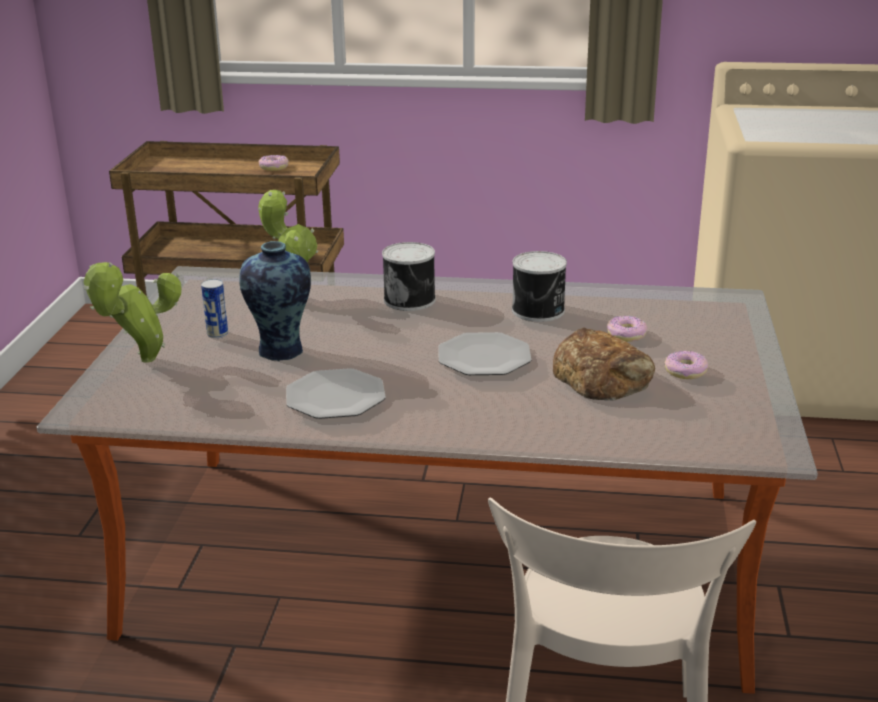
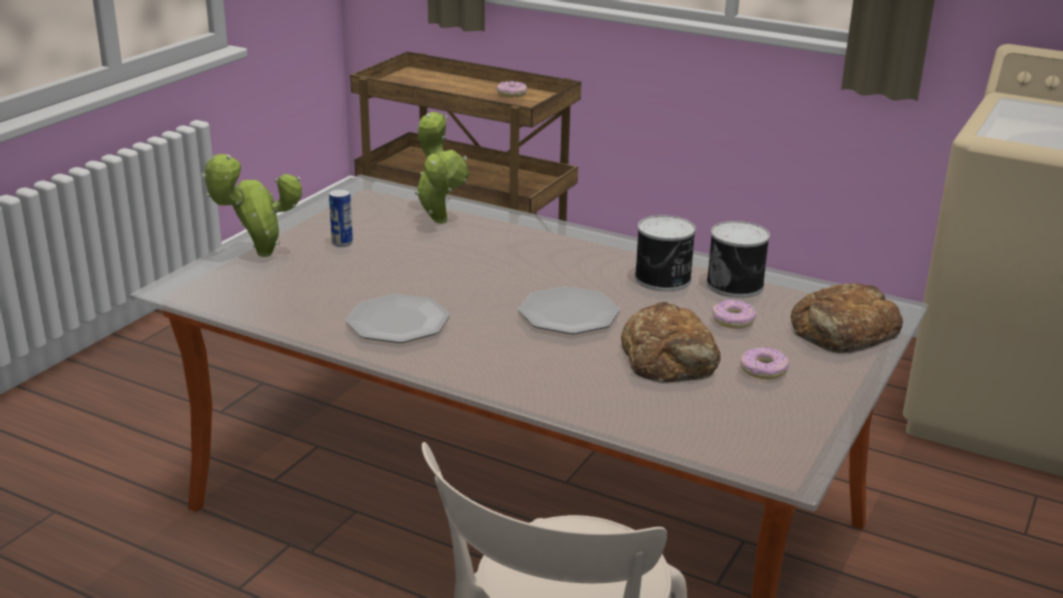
camera: 20 degrees right, 0 degrees up
vase [239,241,311,361] -> none
can [382,242,436,311] -> can moved to [706,221,770,298]
none -> bread [791,283,903,353]

